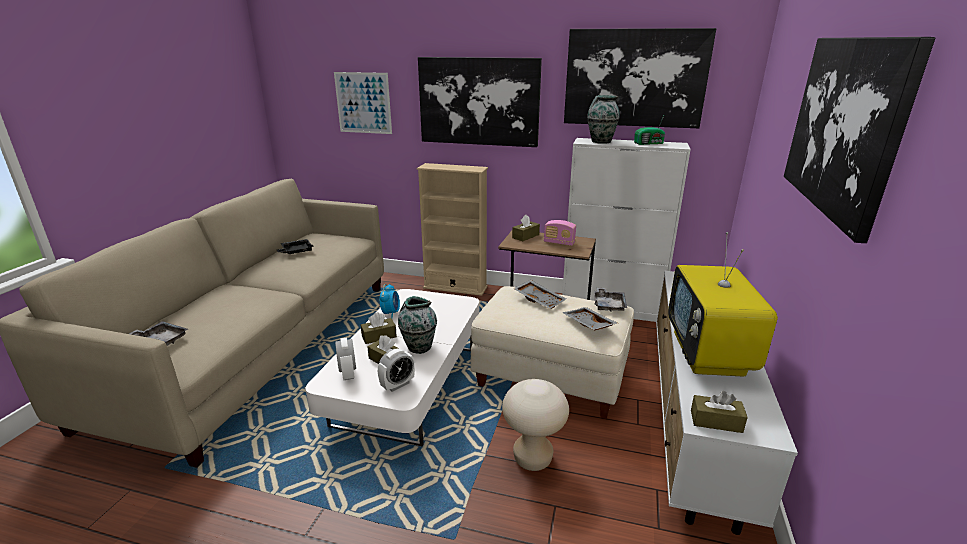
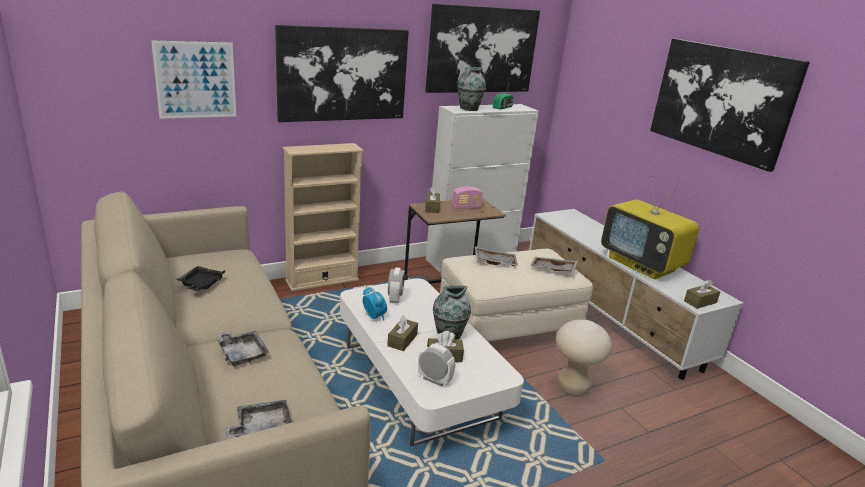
camera: 45 degrees left, 0 degrees up
alarm clock [378,348,415,392] -> alarm clock moved to [388,267,405,303]
grey tray [594,287,627,312] -> grey tray moved to [217,331,269,366]

